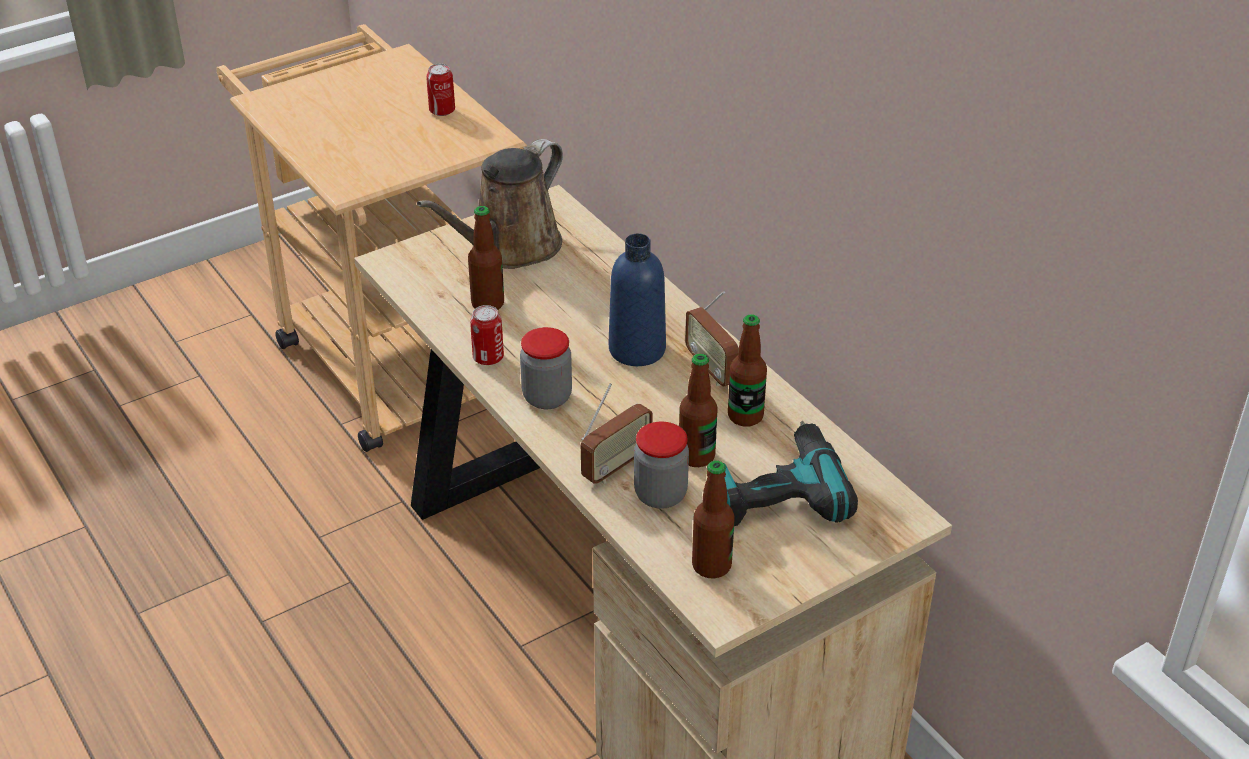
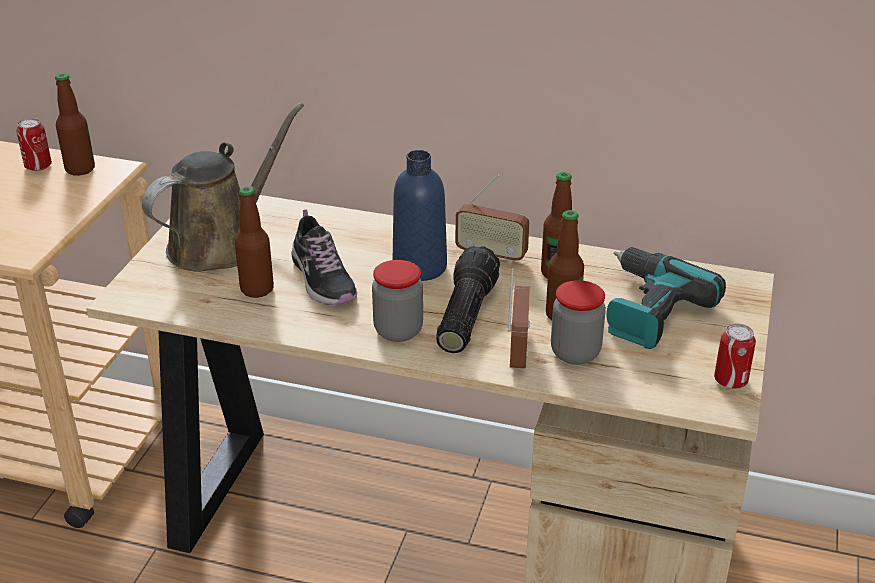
camera: 40 degrees left, 5 degrees down
brown watering can [417,139,563,269] -> brown watering can turned 135 degrees counterclockwise [142,103,304,272]
can [470,305,504,365] -> can moved to [714,323,756,388]
bottle [692,460,735,578] -> bottle moved to [55,73,95,176]
none -> shoe [291,210,357,305]
none -> flashlight [436,246,500,353]

